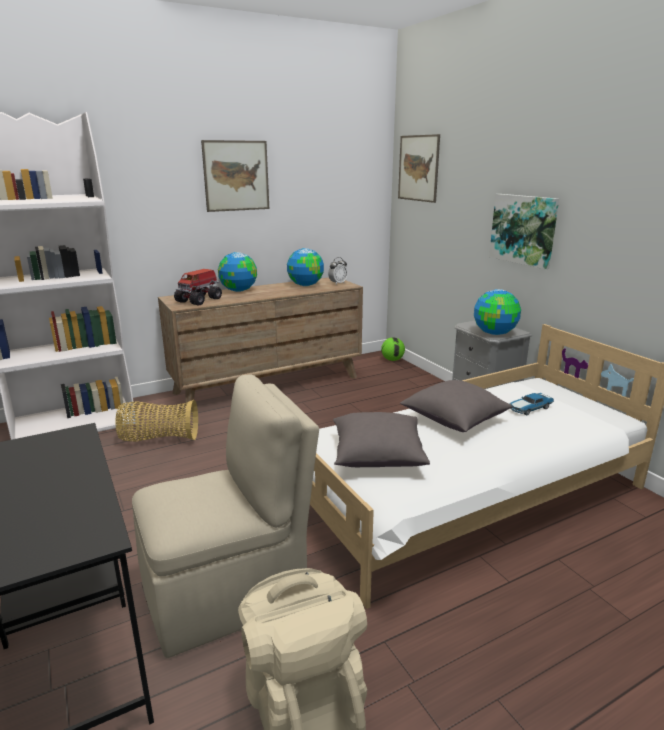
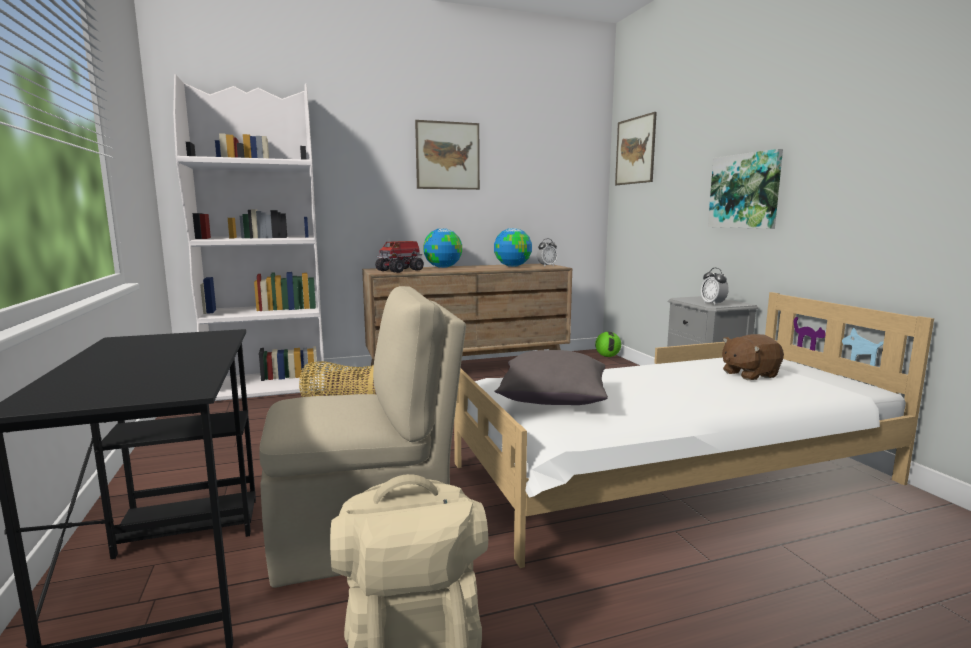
camera: 10 degrees right, 10 degrees down
grey pillow [400,380,513,432] -> none
globe [474,289,521,335] -> alarm clock [701,268,729,306]
toy car [510,393,554,416] -> brown plush toy [722,334,784,380]

